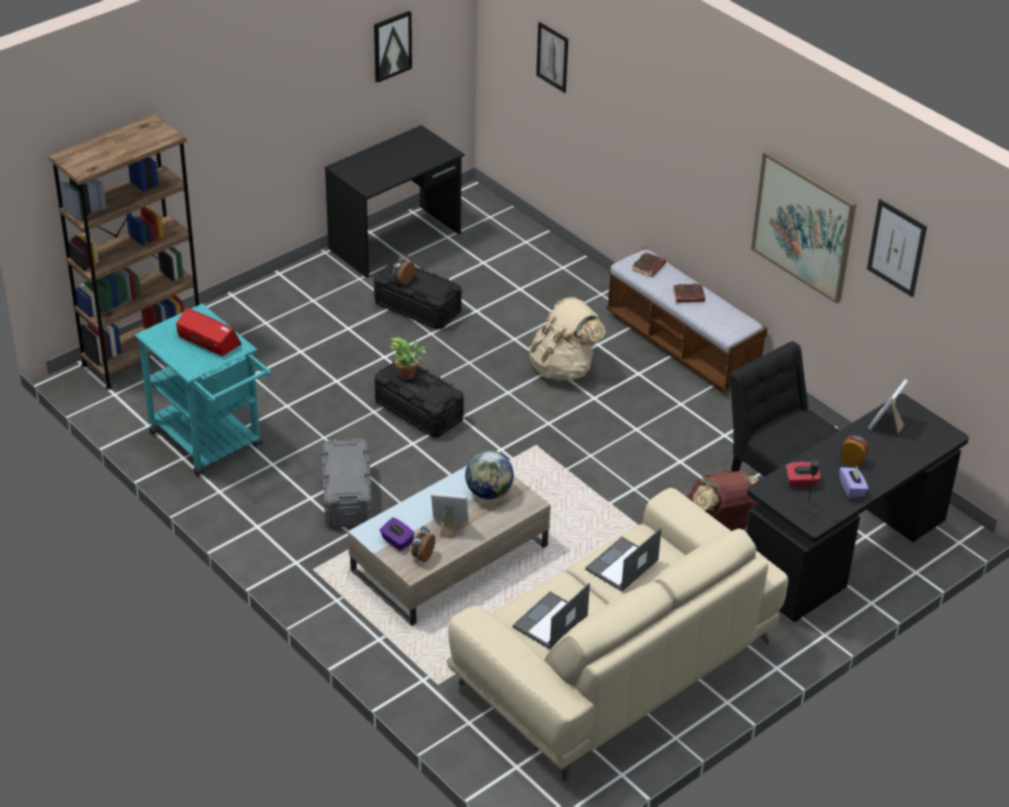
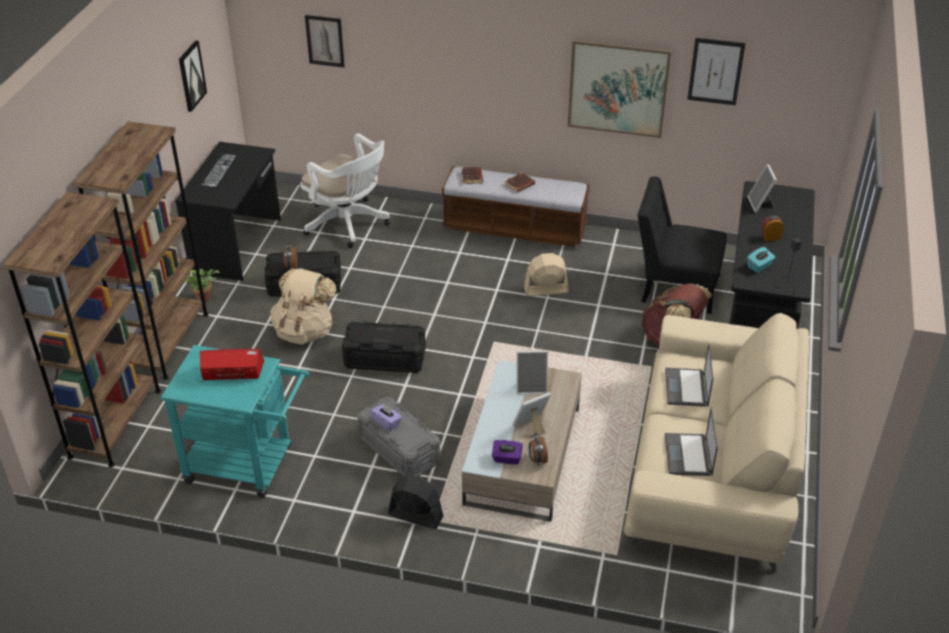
camera: 35 degrees left, 0 degrees up
potted plant [390,337,426,380] -> potted plant moved to [184,269,220,302]
globe [465,451,514,500] -> picture frame [517,350,548,395]
beige backpack [528,297,606,381] -> beige backpack moved to [270,268,336,345]
red tissue box [786,462,820,488] -> turquoise tissue box [747,247,775,273]
purple tissue box [839,467,869,499] -> purple tissue box moved to [371,403,402,431]
none -> brown bookcase [73,121,209,380]
none -> keyboard [201,154,237,188]
none -> white office chair [300,133,390,248]
none -> black fan [388,475,443,529]
none -> beige fan [524,253,569,296]

